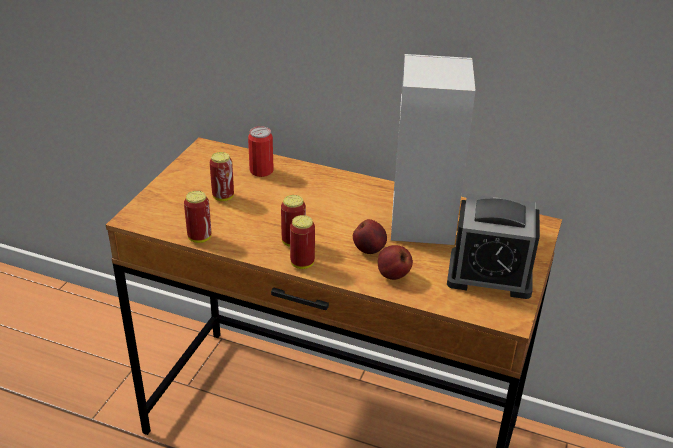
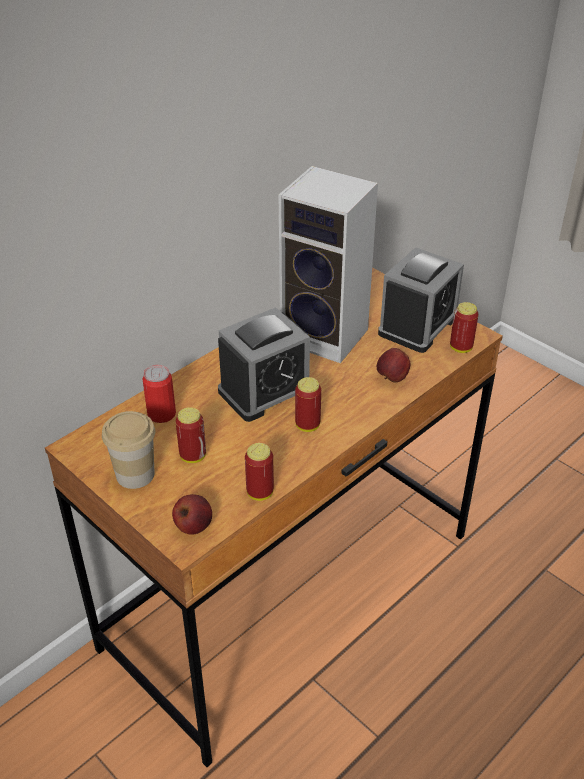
camera: 65 degrees left, 5 degrees up
can [290,215,315,269] -> can moved to [450,302,479,353]
apple [353,219,387,254] -> apple moved to [172,494,212,535]
none -> cup [102,411,155,489]
none -> alarm clock [218,307,310,422]

